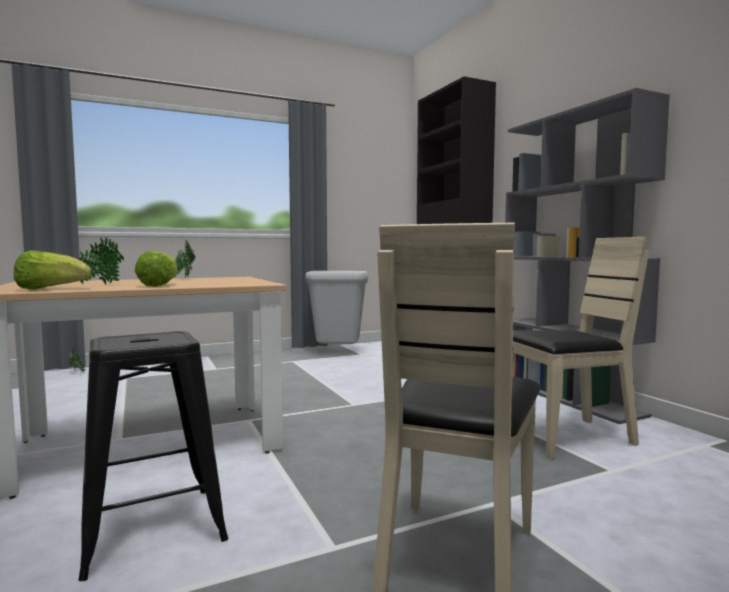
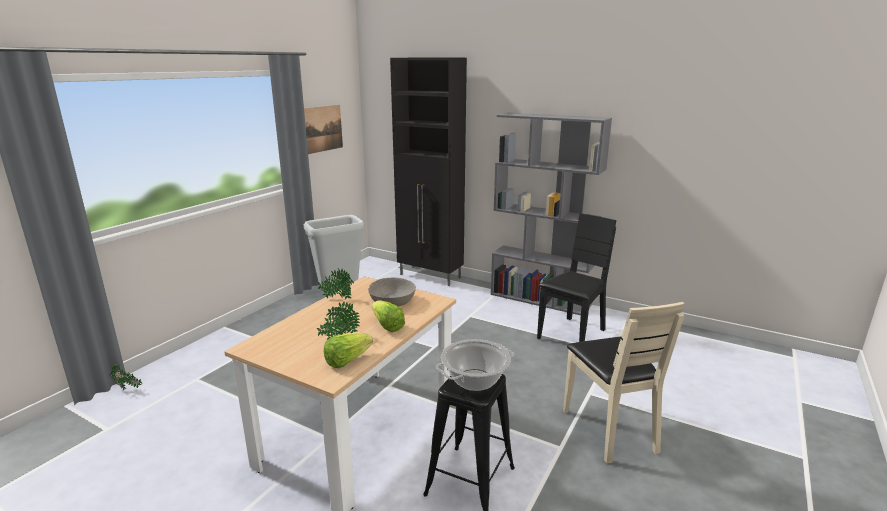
camera: 35 degrees left, 15 degrees up
beige chair [513,237,649,459] -> black chair [537,213,617,342]
none -> picture [304,105,343,154]
none -> grey bowl [368,278,416,307]
none -> cooking pot [436,339,514,391]

